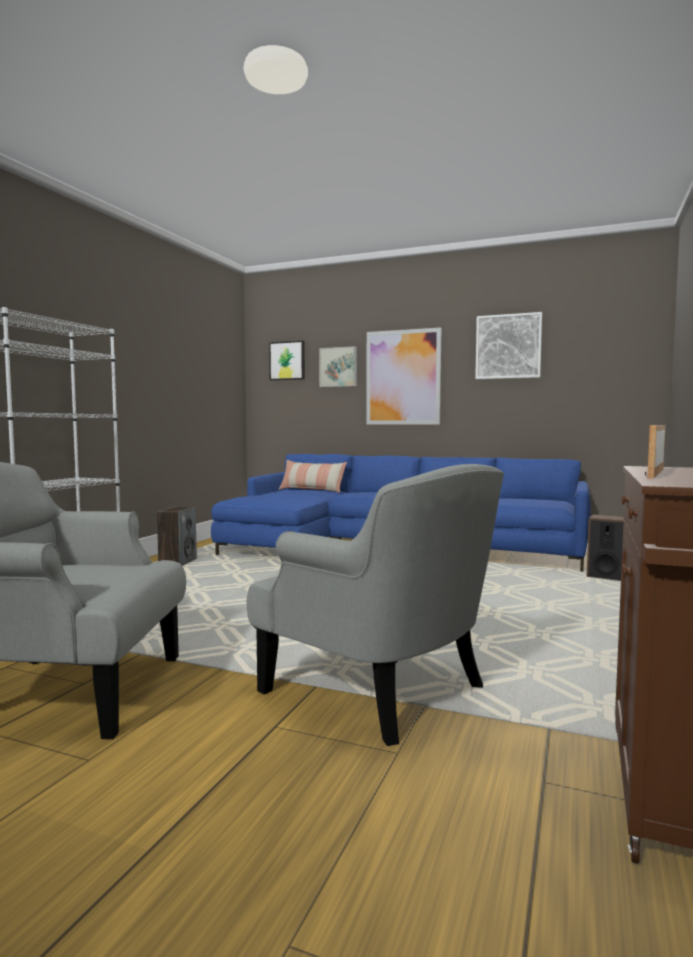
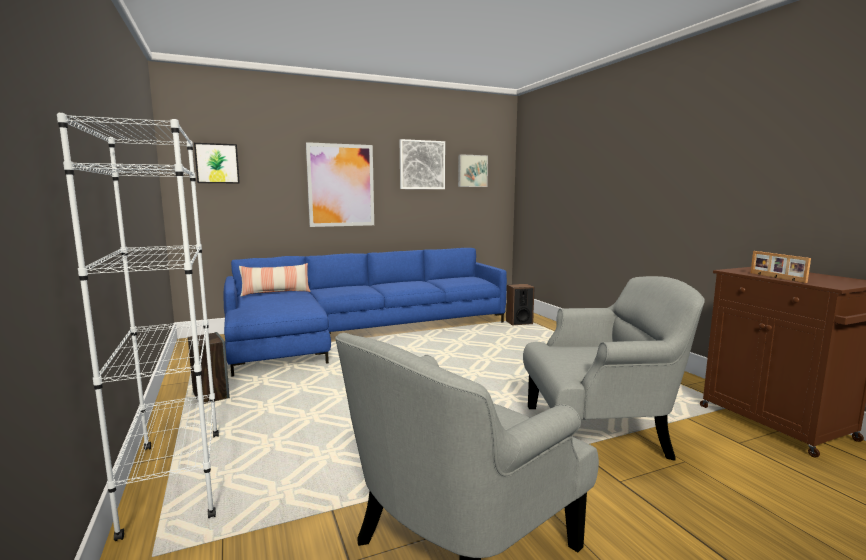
camera: 45 degrees left, 5 degrees up
picture [319,346,357,387] -> picture moved to [458,154,488,187]

